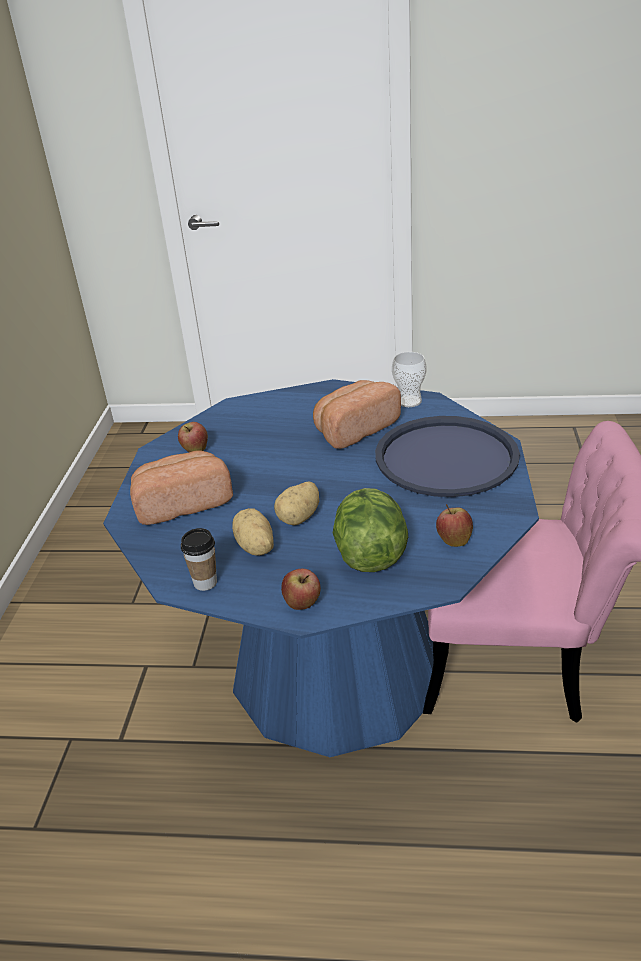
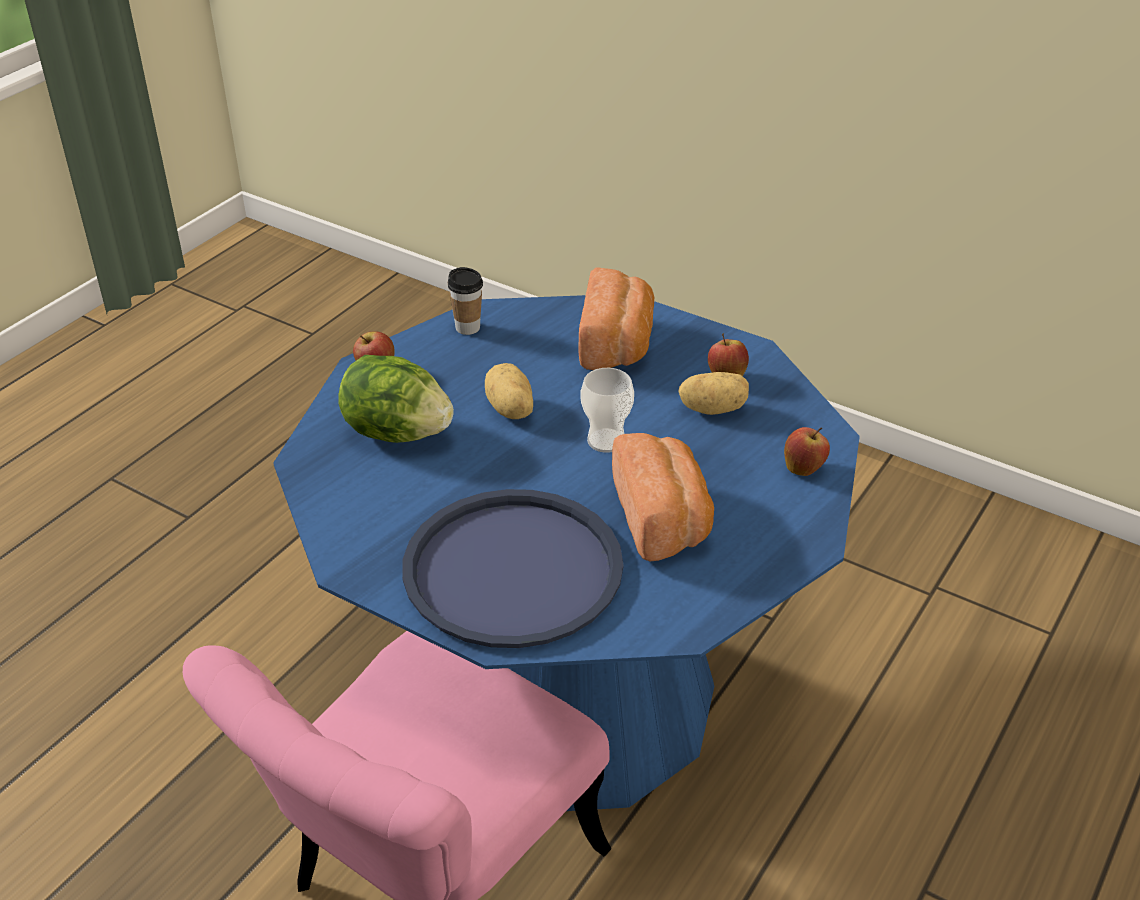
camera: 115 degrees right, 5 degrees up
potato [232,508,274,556] -> potato moved to [678,372,749,415]
cup [392,352,426,407] -> cup moved to [581,368,634,453]
apple [436,504,473,547] -> apple moved to [784,427,830,476]

